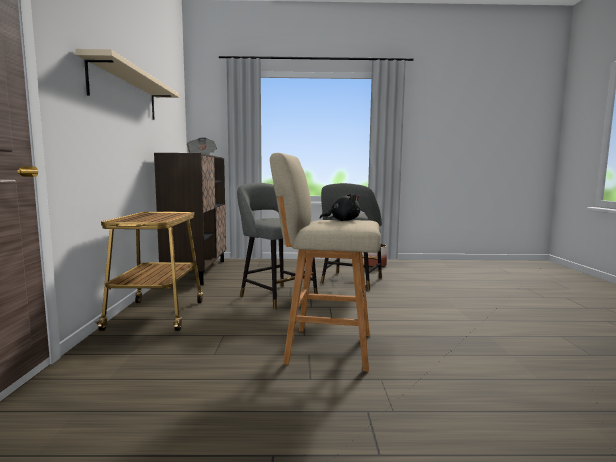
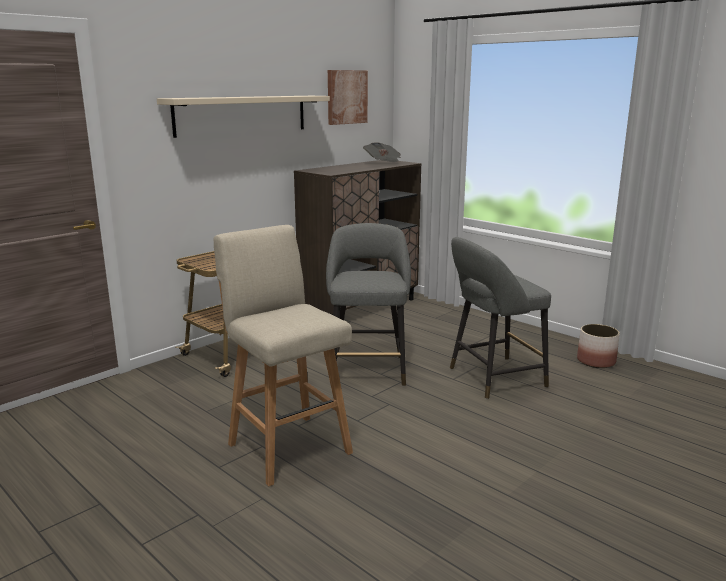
camera: 45 degrees right, 10 degrees up
black plush toy [320,194,360,221] -> none
none -> picture [328,70,368,125]

